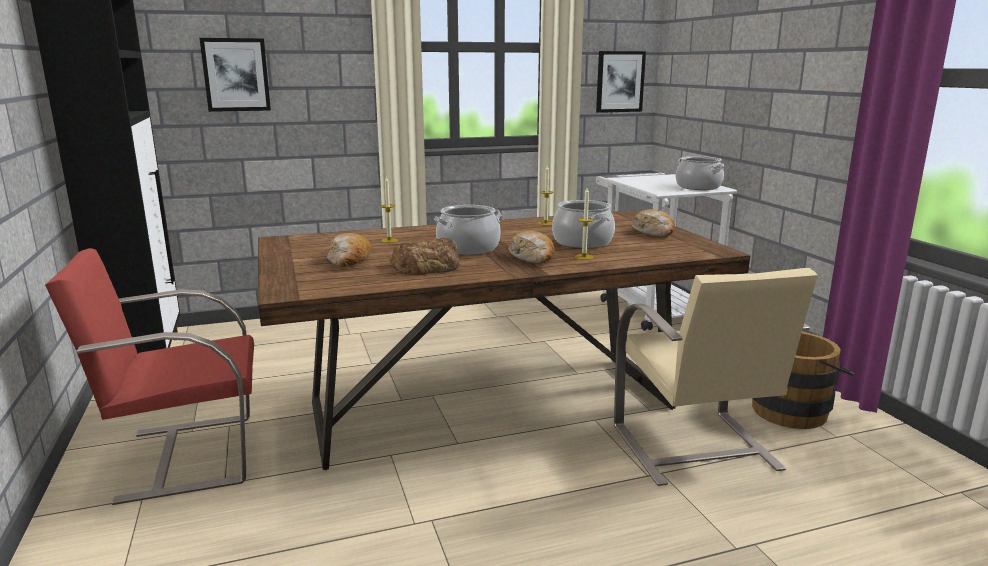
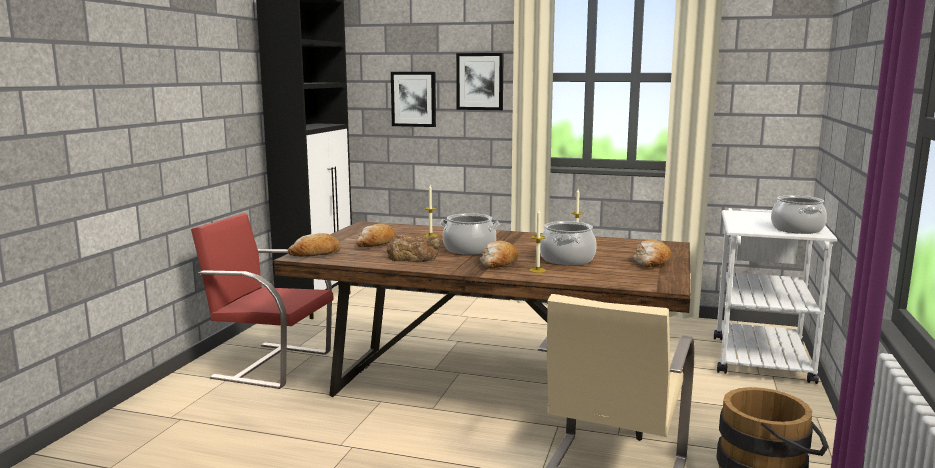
camera: 35 degrees right, 5 degrees down
picture [596,51,646,113] -> picture moved to [456,53,504,110]
none -> bread [288,233,341,256]

